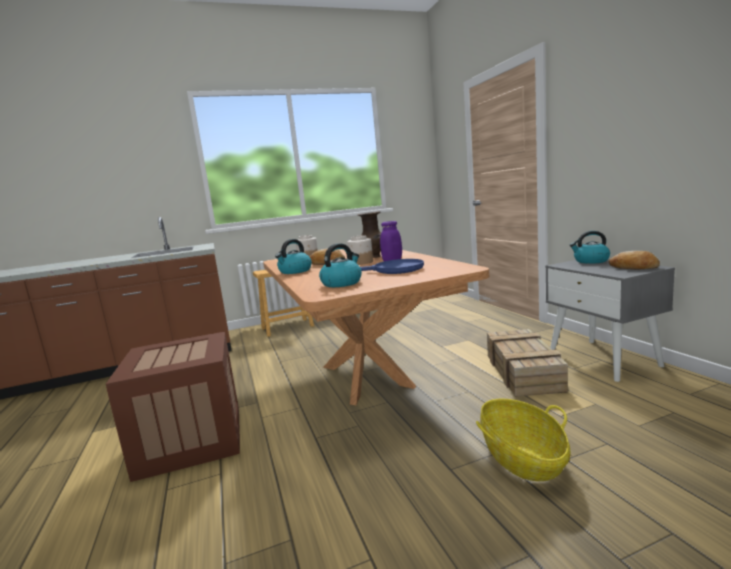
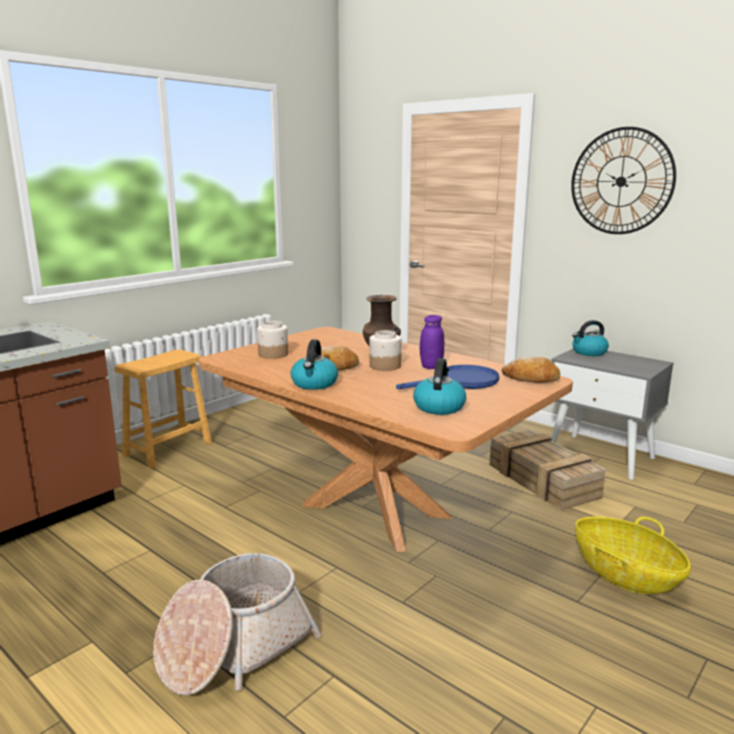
camera: 30 degrees left, 5 degrees up
crate [106,332,240,482] -> basket [153,553,321,696]
bread [609,251,660,270] -> bread moved to [502,357,560,383]
none -> wall clock [571,127,676,234]

